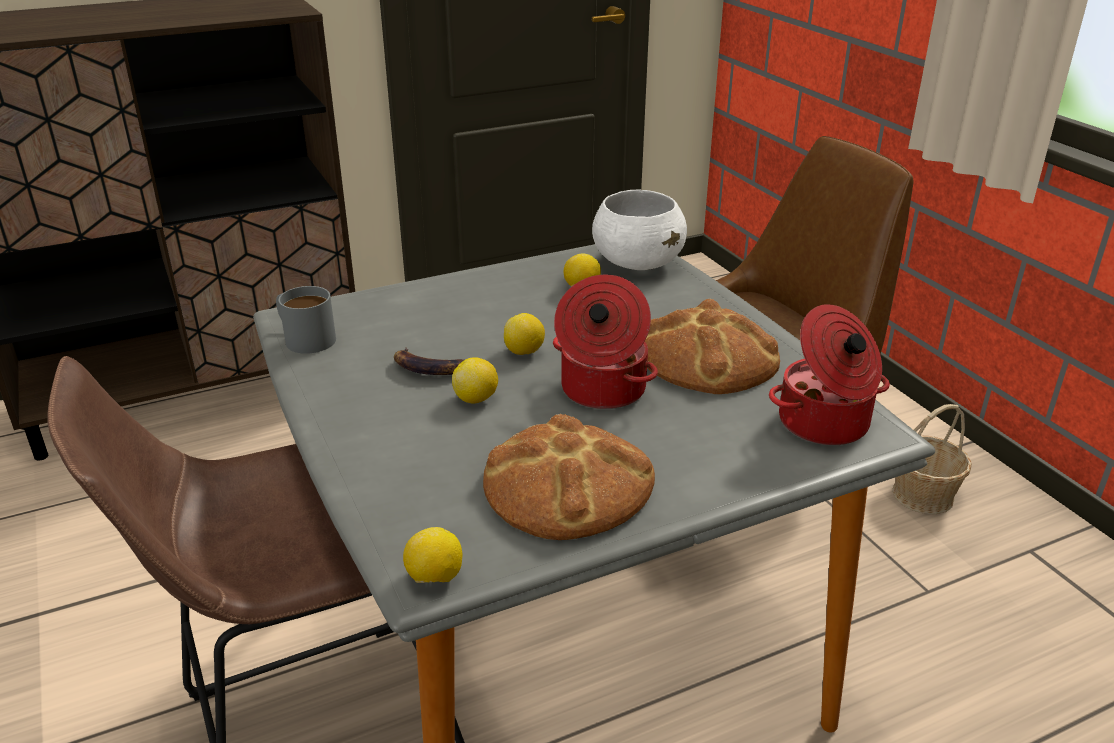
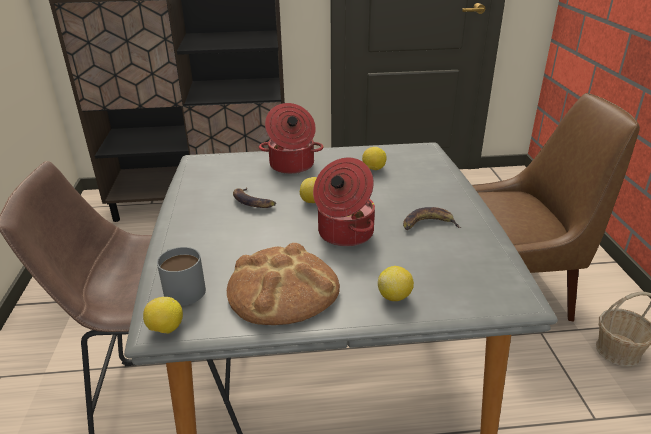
camera: 20 degrees right, 0 degrees up
grey mug [276,286,336,354] -> grey mug moved to [157,247,206,306]
lemon [452,357,498,404] -> lemon moved to [378,266,414,301]
white bowl [592,189,687,270] -> none
bread [645,298,780,394] -> banana [403,207,461,230]
cooking pot [769,304,890,445] -> cooking pot moved to [259,103,324,174]

